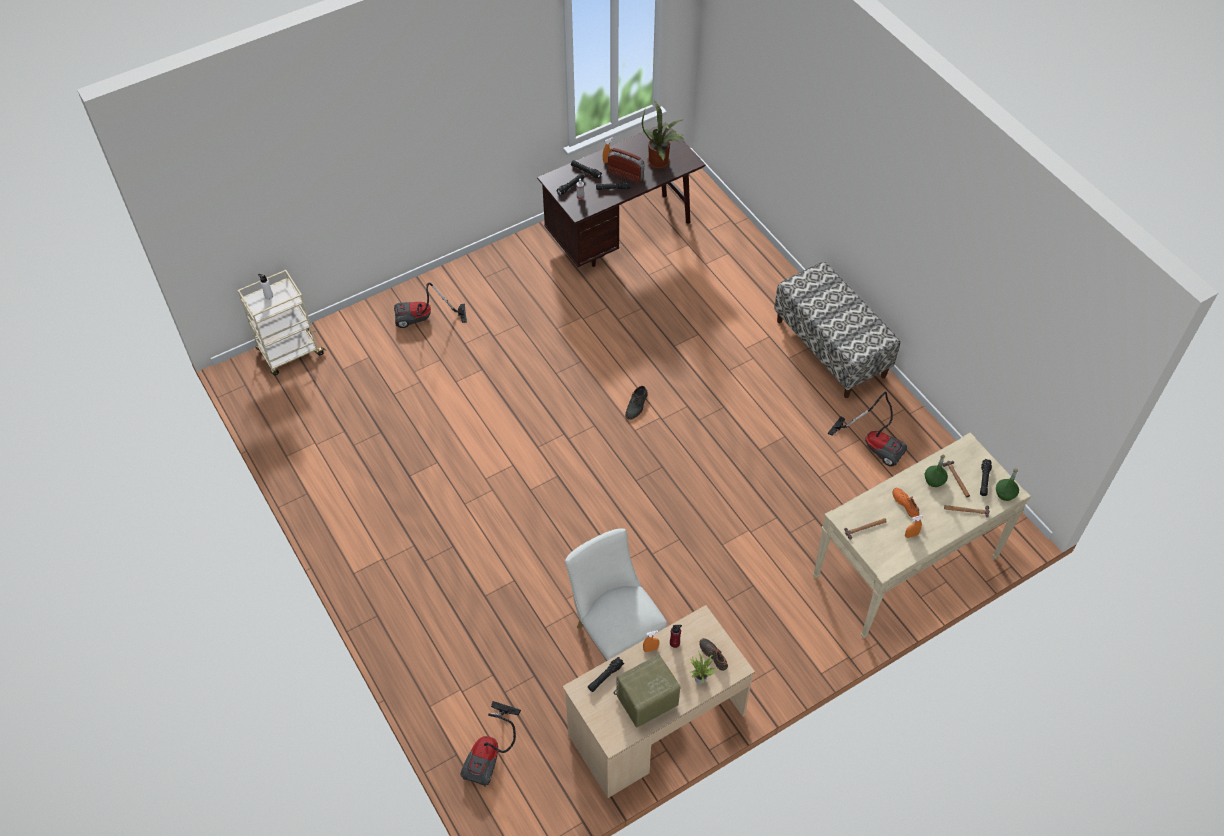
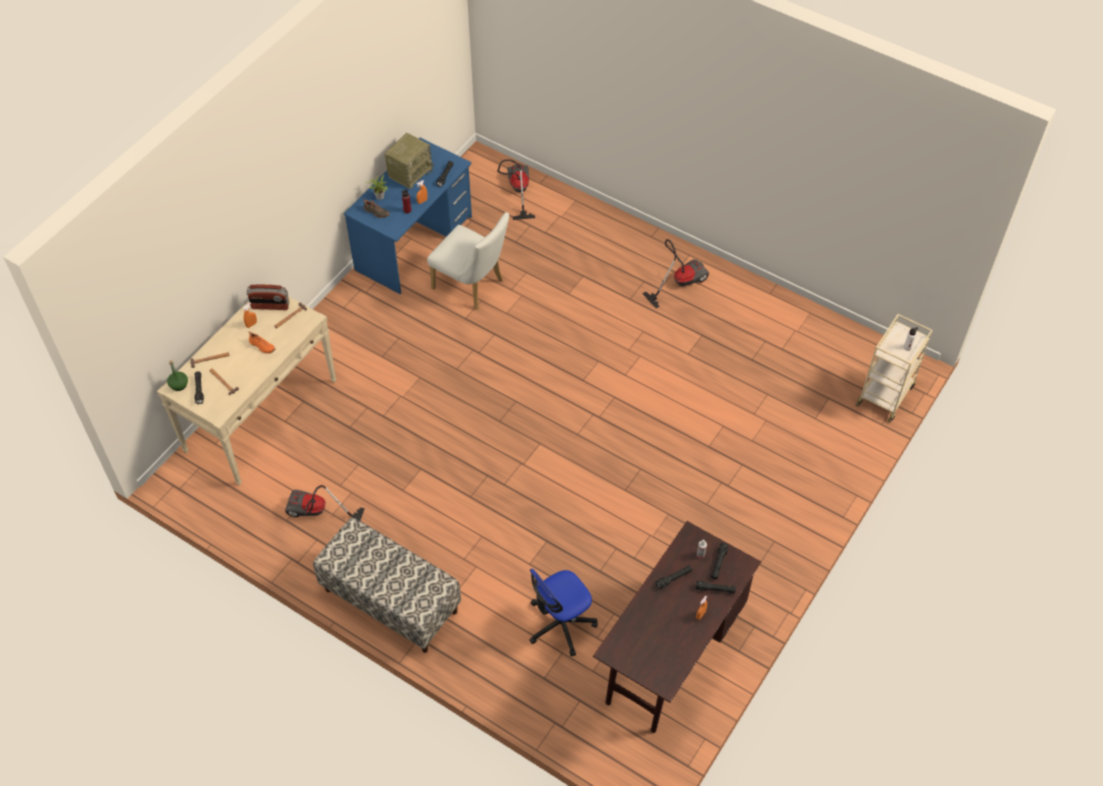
camera: 155 degrees right, 0 degrees up
vacuum cleaner [394,283,467,328] -> vacuum cleaner moved to [642,239,709,308]
beige desk [562,605,755,798] -> blue desk [344,138,472,294]
radio [608,148,645,183] -> radio moved to [247,285,289,310]
grey shoe [625,386,648,420] -> none
potted plant [642,100,685,169] -> none
green bottle [925,455,948,487] -> none
none -> office chair [529,569,598,657]

